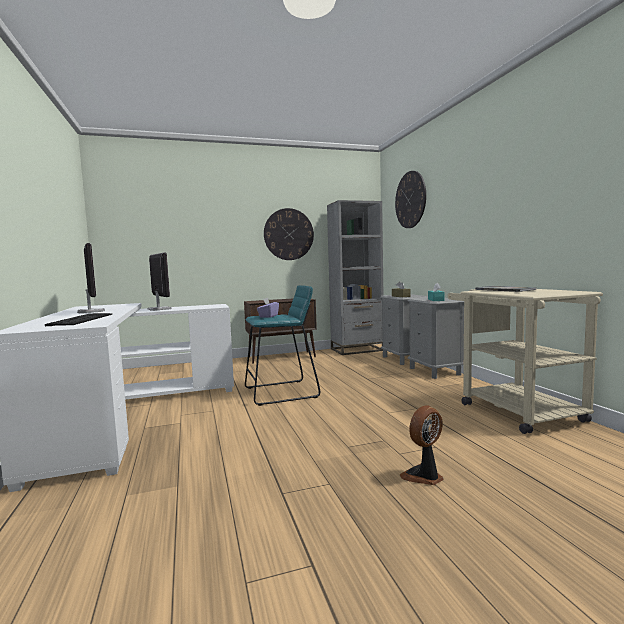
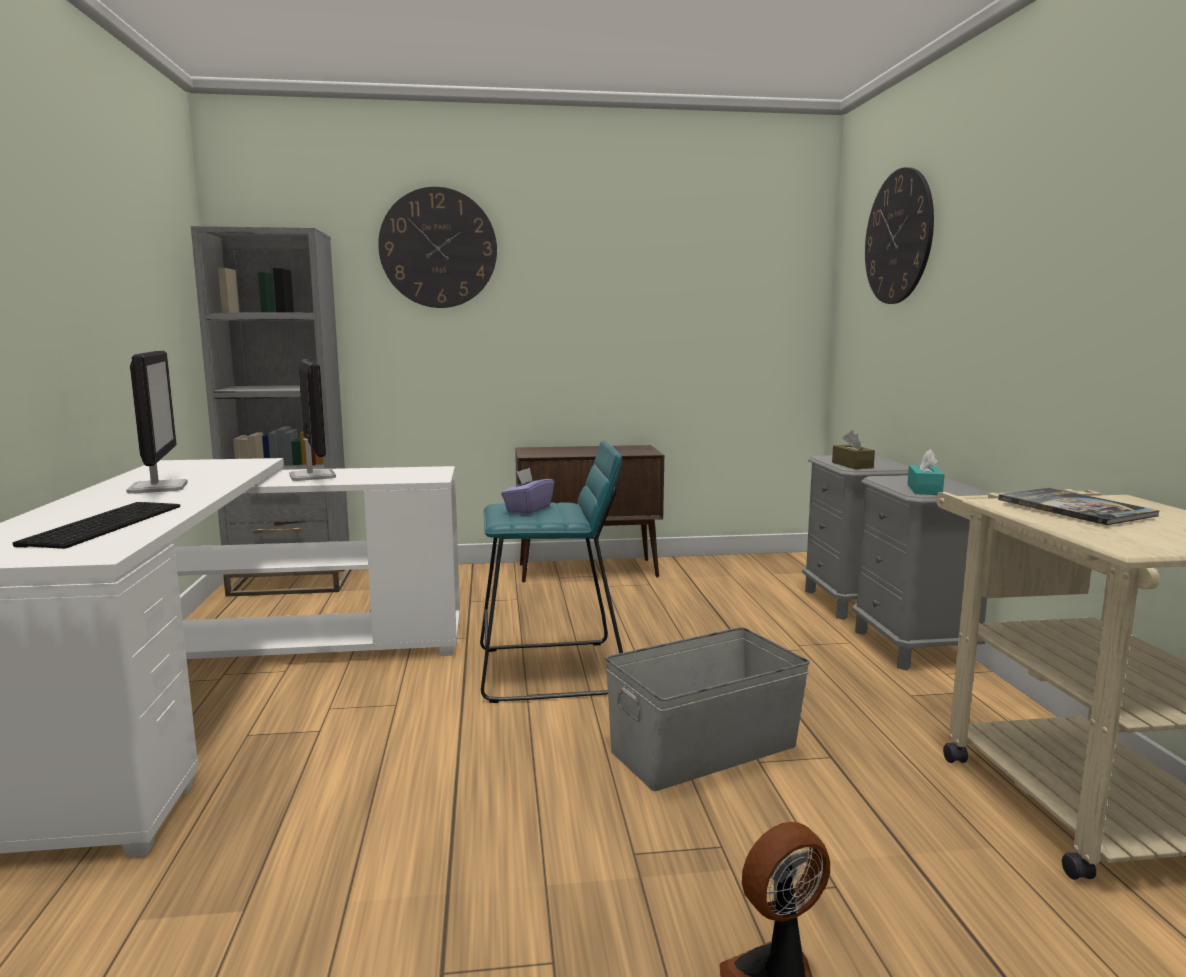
camera: 10 degrees right, 5 degrees up
wall clock [264,208,314,260] -> wall clock moved to [378,187,497,308]
grey bookcase [327,200,383,355] -> grey bookcase moved to [191,226,351,596]
none -> grey storage box [605,627,810,791]

